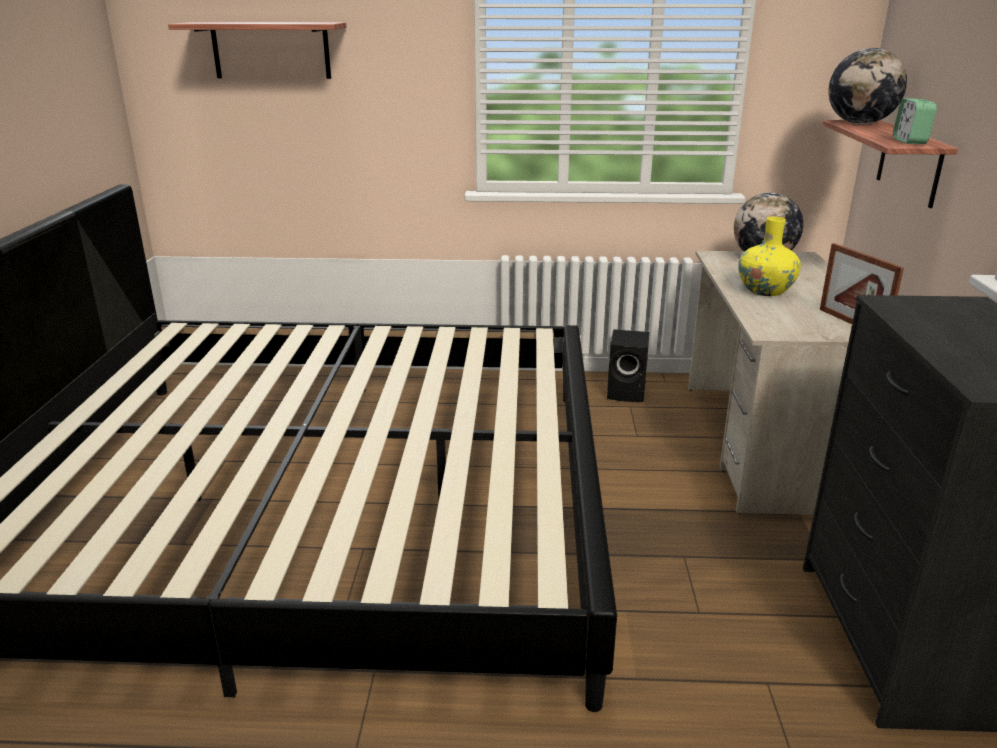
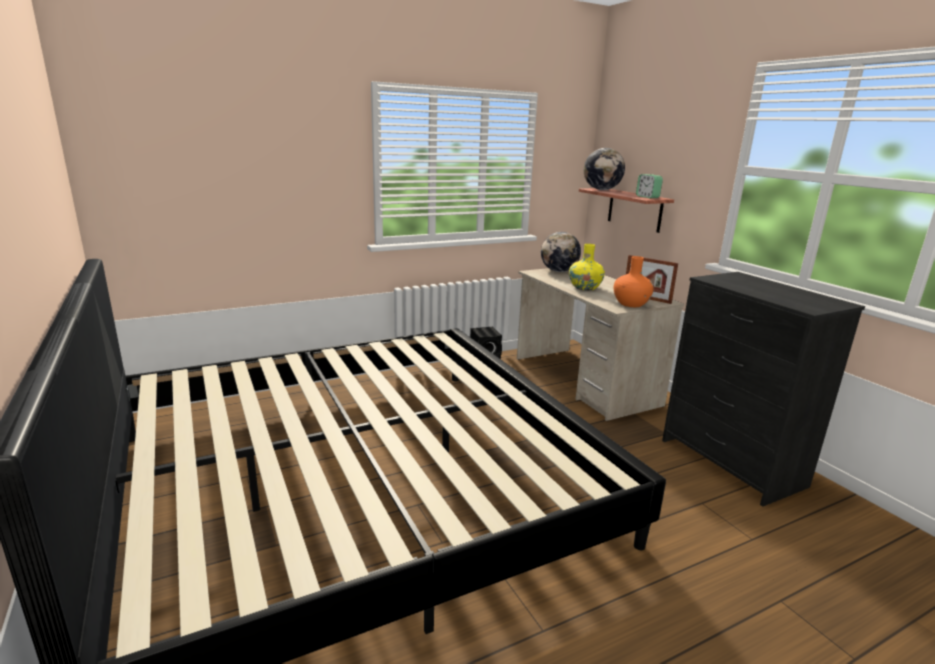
camera: 30 degrees left, 5 degrees down
shelf [168,22,347,79] -> none
none -> orange vase [614,256,654,307]

